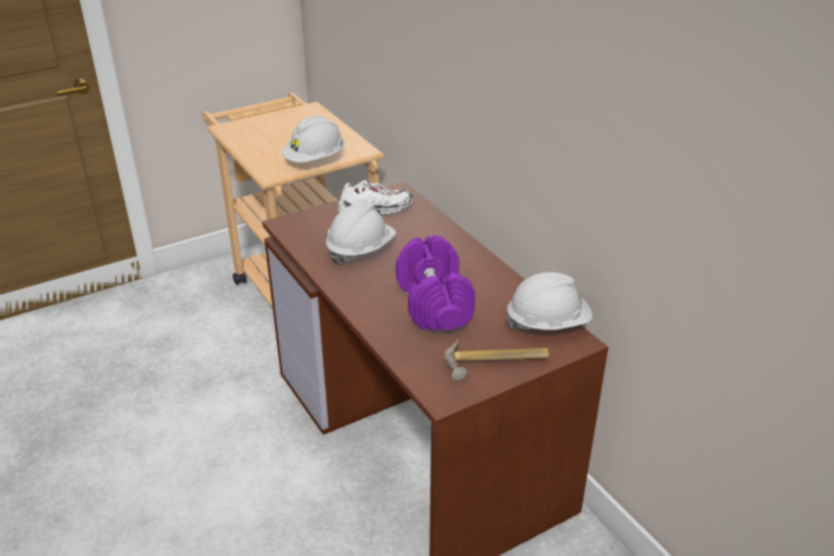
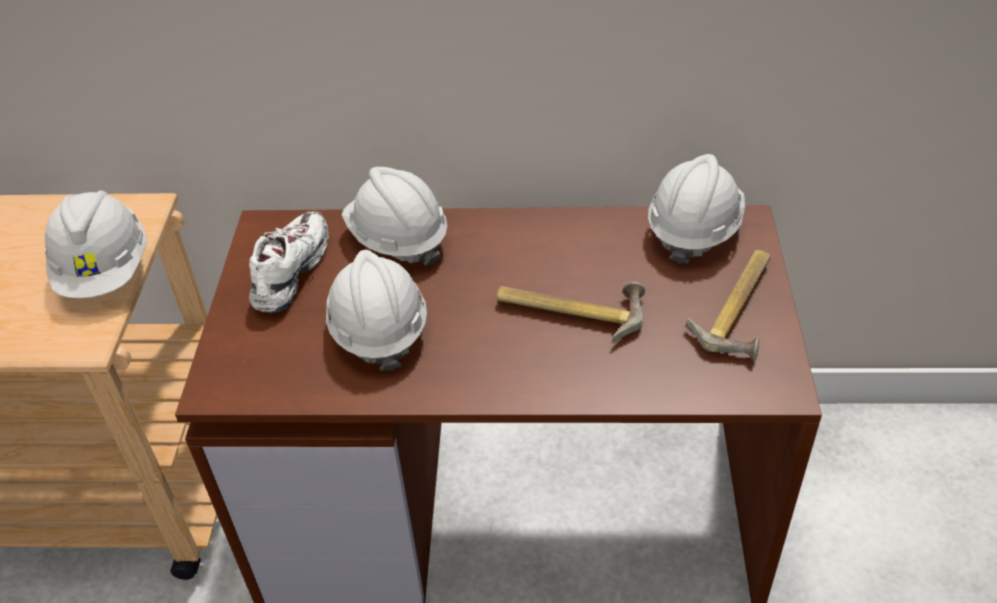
camera: 55 degrees left, 10 degrees up
purple dumbbell [396,235,475,330] -> hammer [497,282,645,344]
none -> white hard hat [342,167,447,266]

